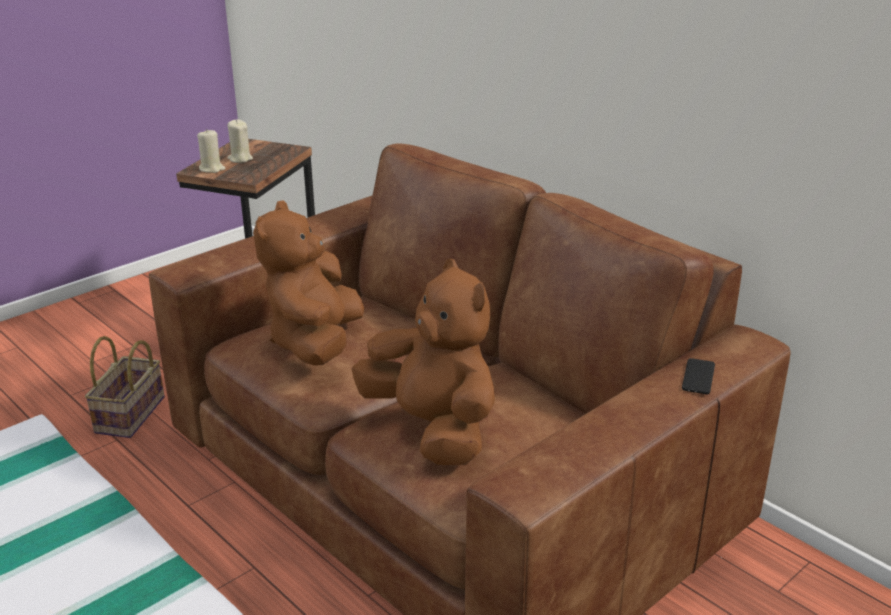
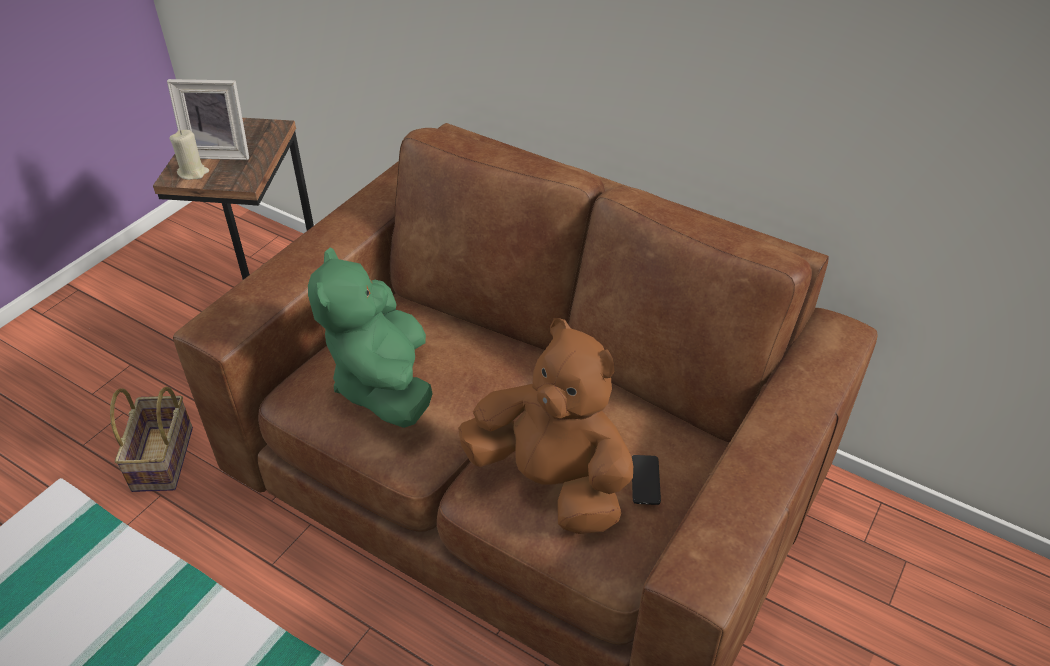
camera: 15 degrees left, 15 degrees up
beige candle [227,119,253,163] -> picture frame [167,79,249,160]
brown plush toy [253,200,364,366] -> green plush toy [308,247,433,428]
phone [682,358,715,394] -> phone moved to [632,455,661,505]

